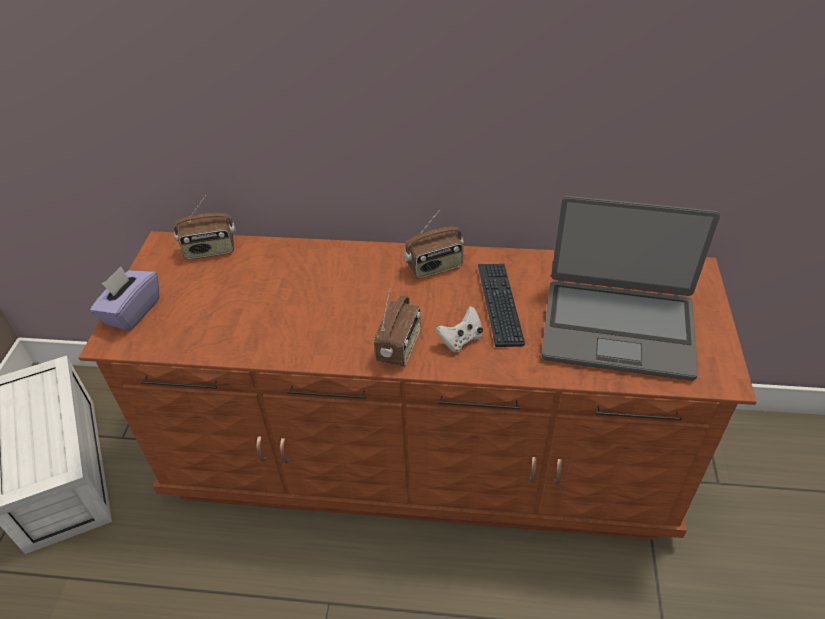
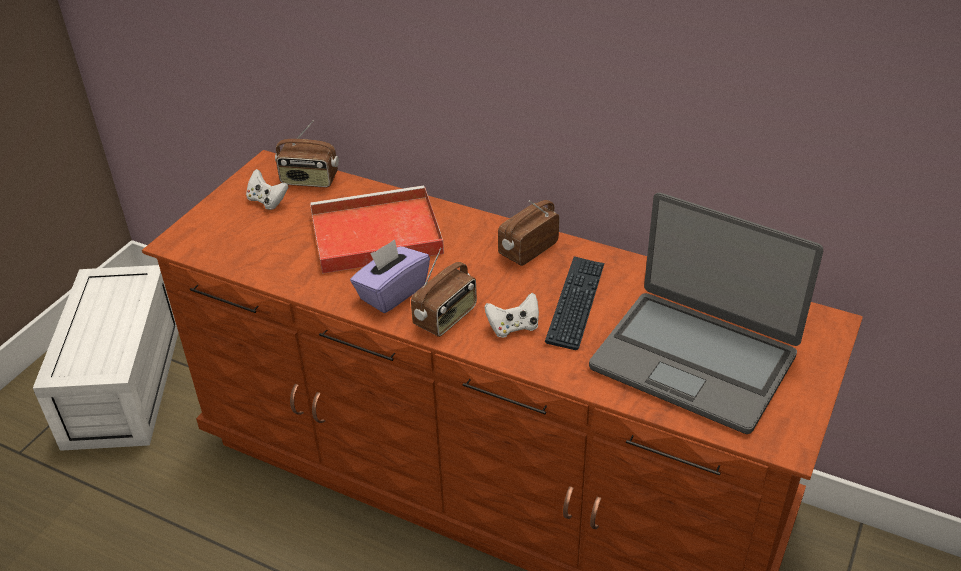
camera: 20 degrees right, 5 degrees down
purple tissue box [90,266,159,331] -> purple tissue box moved to [350,239,430,313]
radio [404,210,464,279] -> radio turned 135 degrees clockwise [498,200,559,266]
none -> white game controller [246,169,288,210]
none -> red tray [310,185,444,274]

